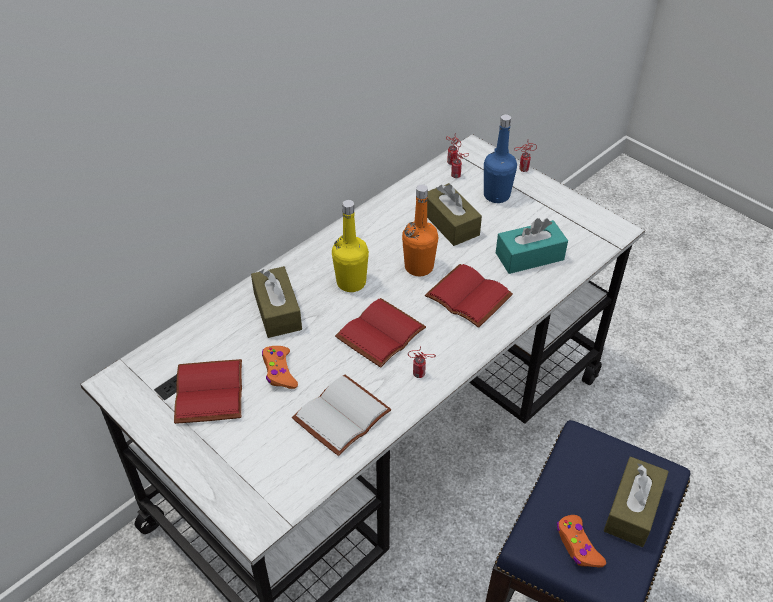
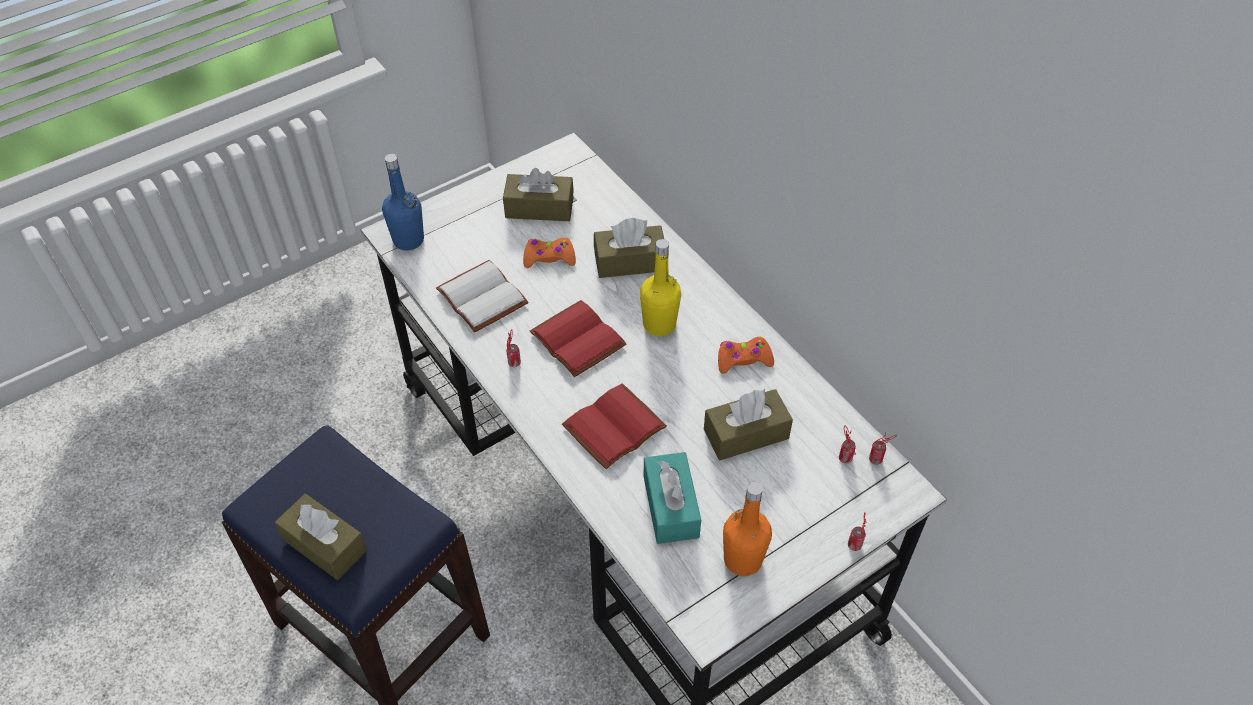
camera: 100 degrees right, 5 degrees up
red book [174,359,242,424] -> brown tissue box [503,168,574,221]
orange bottle [402,184,438,276] -> orange bottle moved to [723,482,772,576]
blue bottle [484,114,517,203] -> blue bottle moved to [382,154,424,250]
orange game controller [557,515,606,568] -> orange game controller moved to [718,337,774,374]

